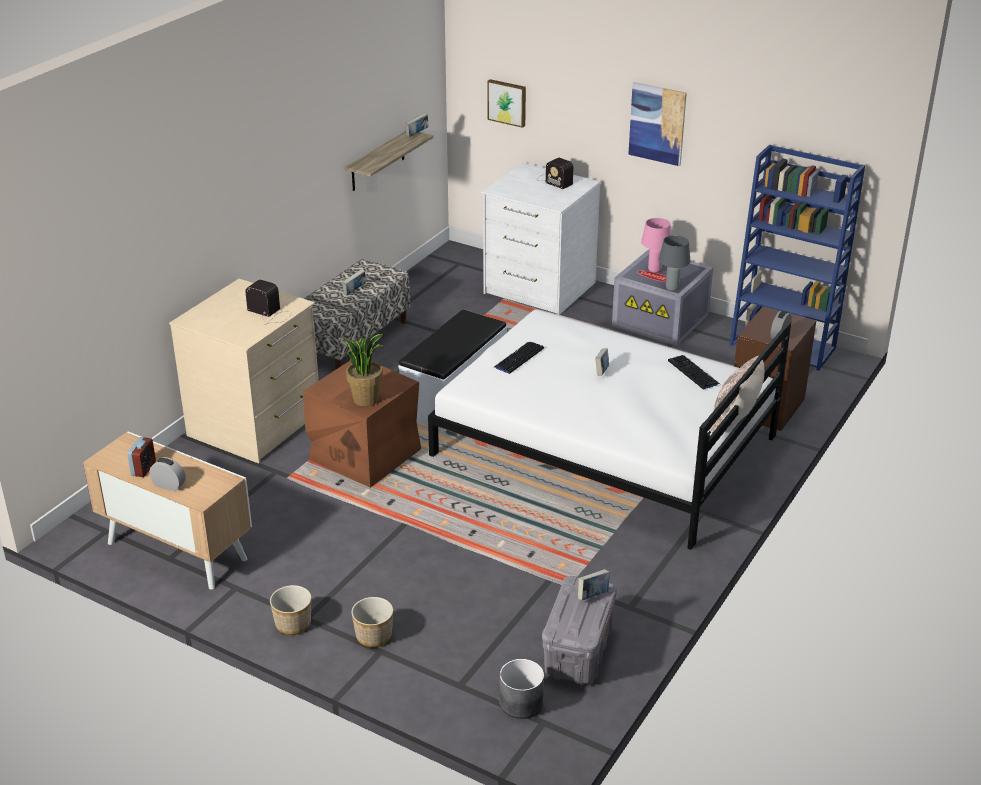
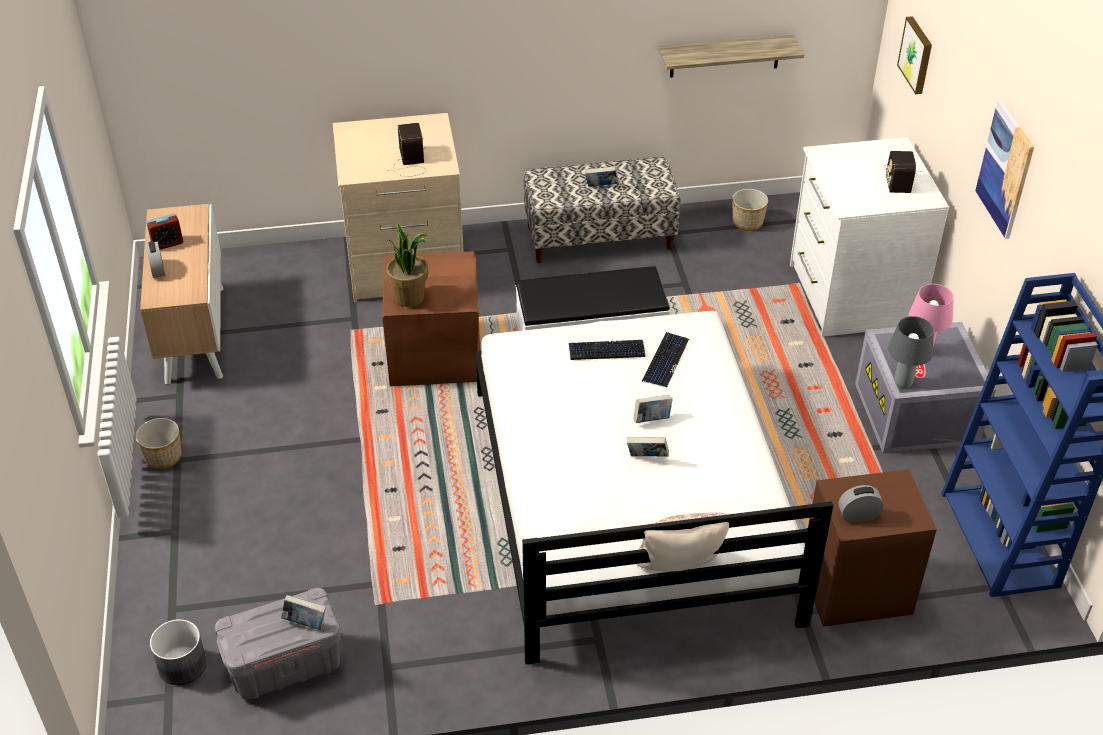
camera: 50 degrees right, 10 degrees up
planter [351,597,393,647] -> planter moved to [732,189,768,231]
book [405,113,428,137] -> book moved to [627,437,669,457]
keyboard [668,355,720,390] -> keyboard moved to [642,332,689,388]

